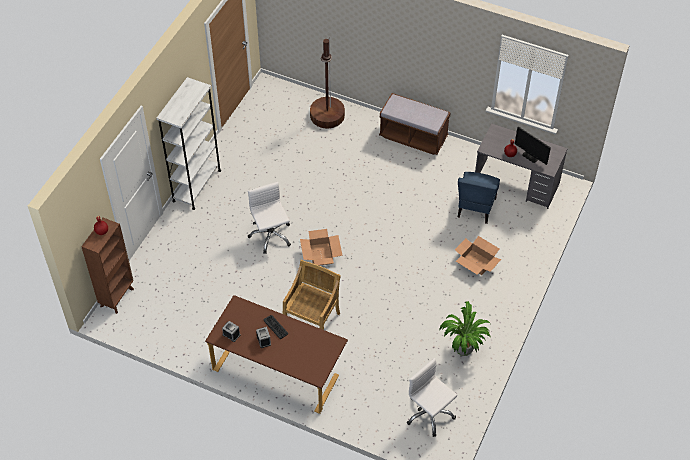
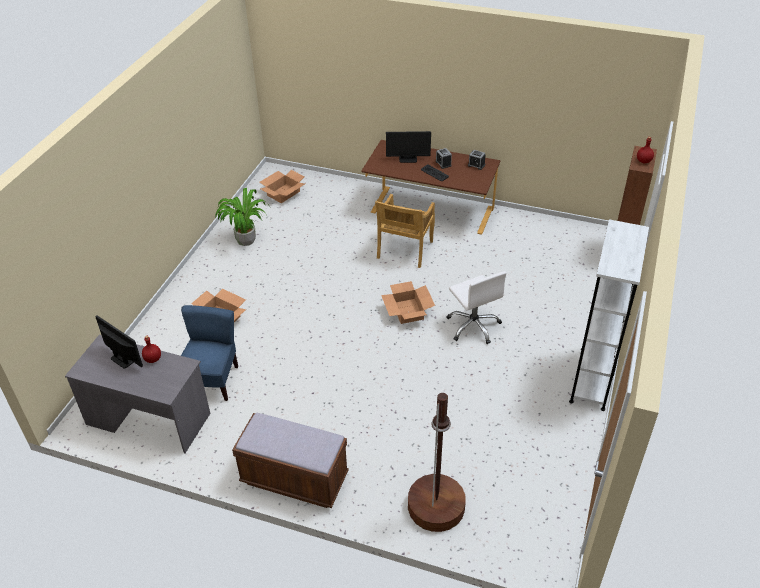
camera: 175 degrees right, 10 degrees down
white office chair [407,358,457,437] -> cardboard box [259,170,305,203]
none -> monitor [386,131,431,163]

